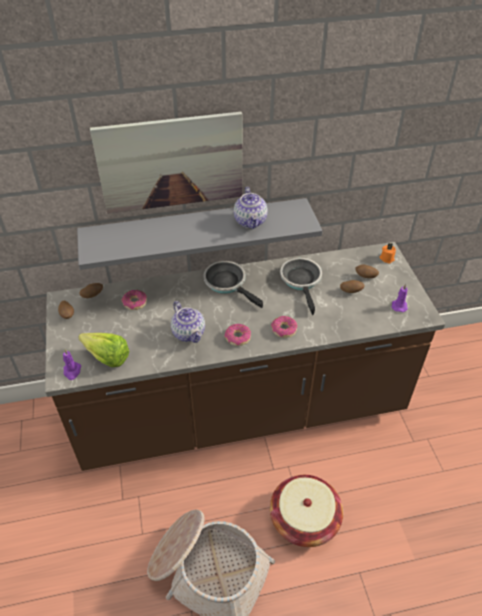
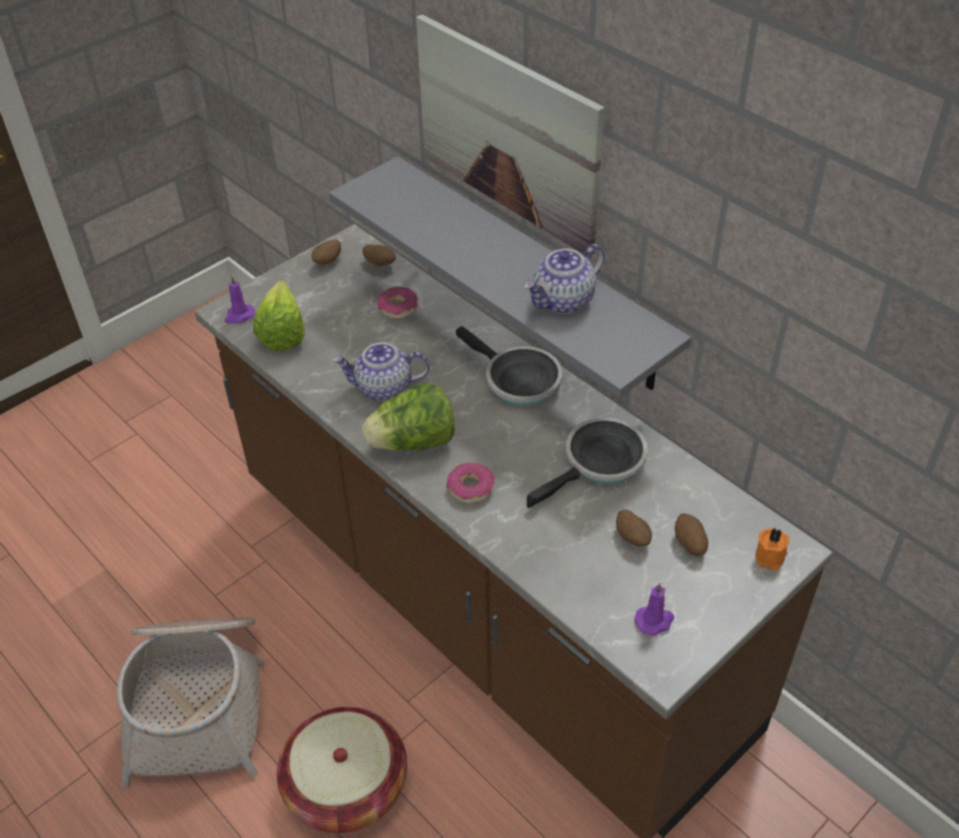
camera: 60 degrees right, 0 degrees up
teapot [171,301,205,343] -> teapot turned 60 degrees clockwise [333,343,430,401]
frying pan [203,261,263,308] -> frying pan turned 120 degrees clockwise [456,326,562,406]
donut [224,324,251,346] -> lettuce [362,383,455,451]

